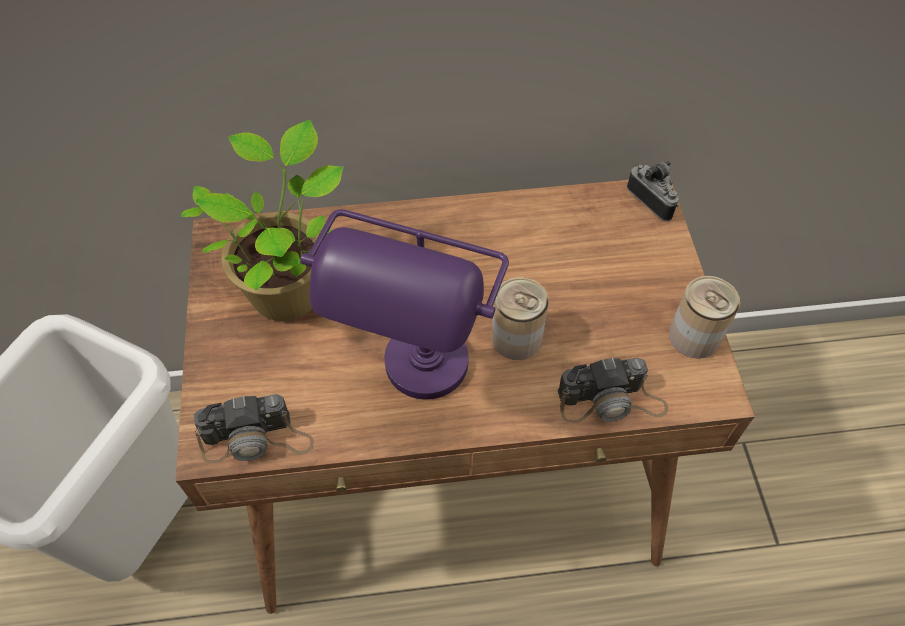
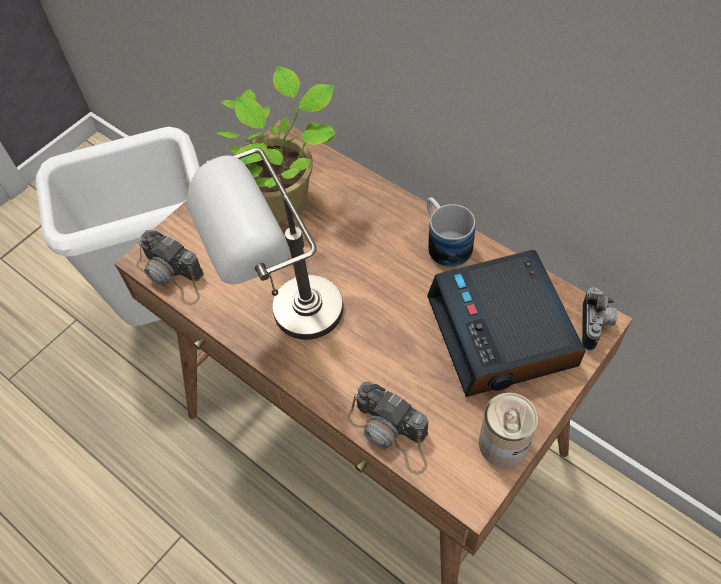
camera: 50 degrees right, 0 degrees up
purple table lamp [300,209,509,400] -> grey table lamp [187,148,343,340]
can [491,277,549,360] -> none
none -> mug [427,197,476,267]
none -> alarm clock [427,250,585,397]

